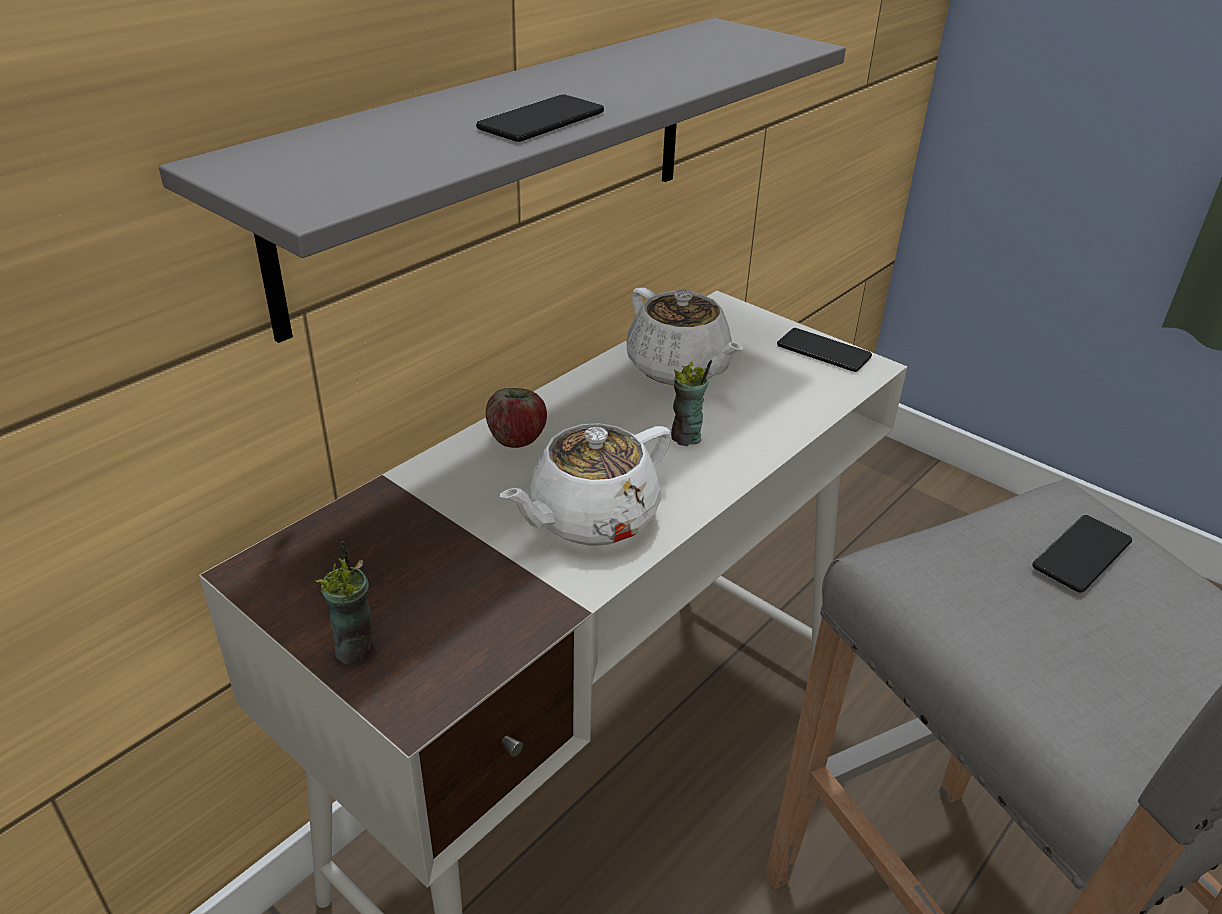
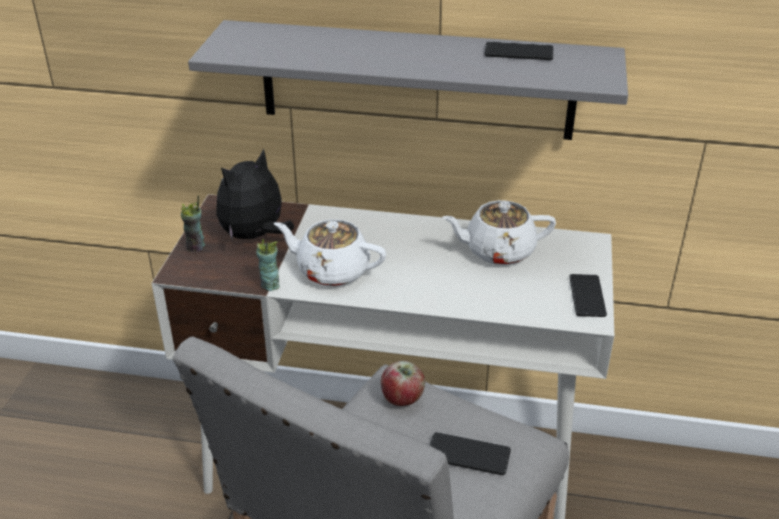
camera: 60 degrees right, 0 degrees up
phone [476,94,604,142] -> phone moved to [484,42,553,60]
apple [486,388,547,448] -> apple moved to [381,361,425,406]
white teapot [627,288,743,385] -> white teapot turned 60 degrees clockwise [442,200,556,265]
cup [671,360,712,446] -> cup moved to [256,239,280,291]
none -> plush toy [216,149,294,242]

